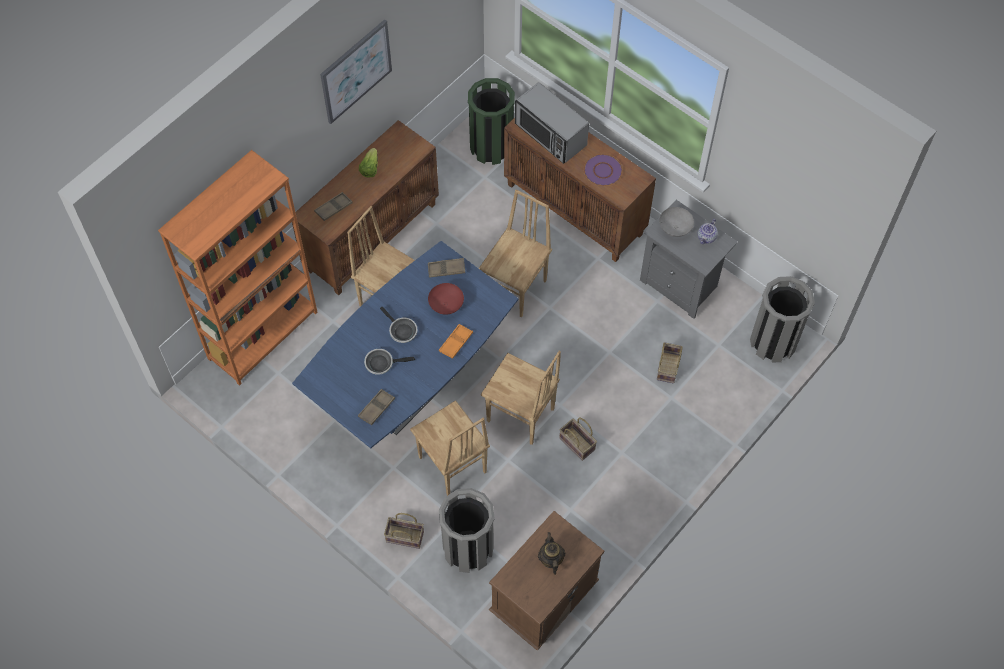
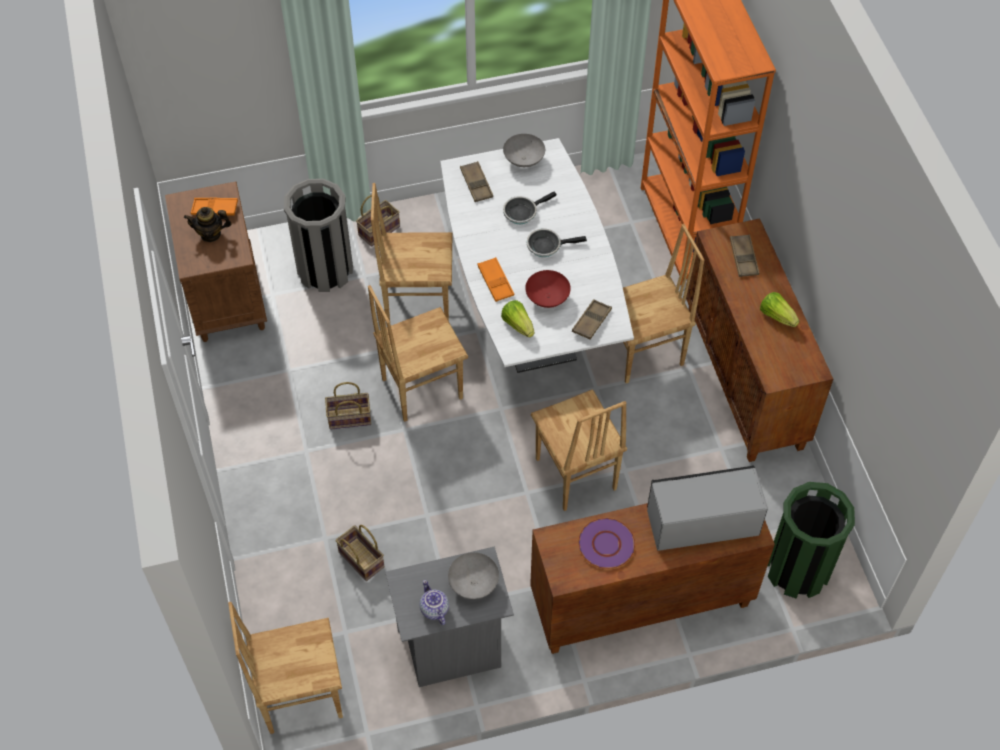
camera: 125 degrees right, 5 degrees down
blue dining table [292,241,519,448] -> white dining table [440,138,634,373]
picture [320,19,392,124] -> none
frying pan [364,349,415,375] -> frying pan turned 150 degrees counterclockwise [503,192,556,224]
teapot [538,532,565,575] -> teapot turned 150 degrees clockwise [184,207,232,242]
grey trash can [750,276,815,363] -> brown chair [228,602,343,734]
none -> orange tray [191,197,238,216]
none -> lettuce [501,300,534,338]
none -> grey bowl [503,134,545,167]

